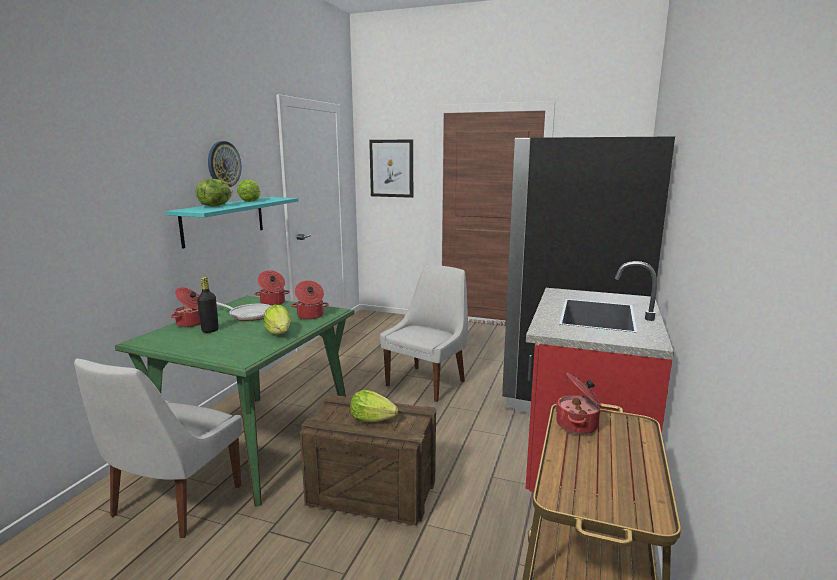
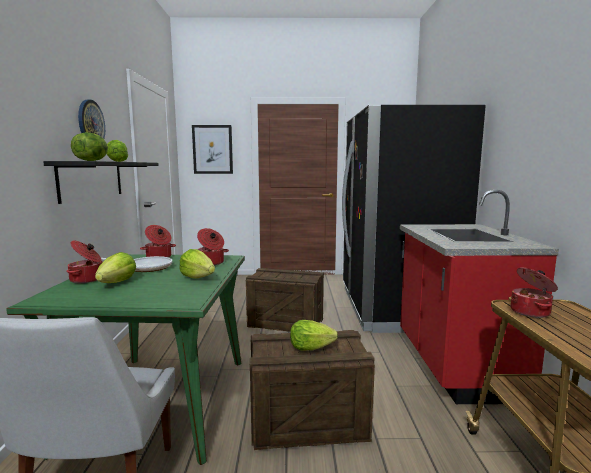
camera: 20 degrees left, 5 degrees down
turquoise shelf [166,197,298,249] -> black shelf [43,161,159,204]
black bottle [197,277,219,333] -> lettuce [95,252,136,283]
white chair [380,265,468,402] -> crate [246,268,324,331]

